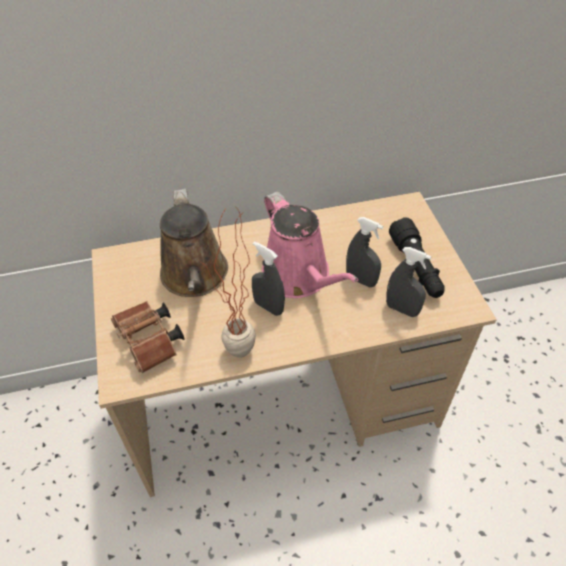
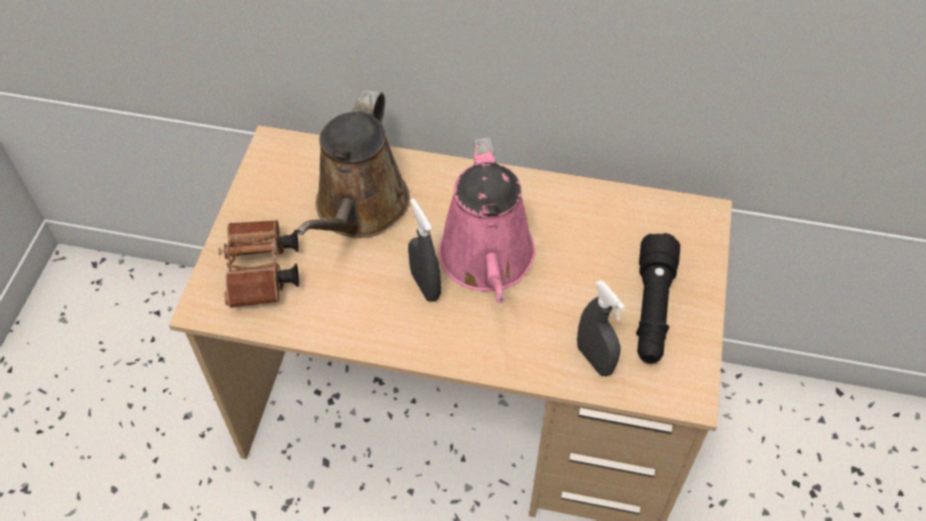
camera: 25 degrees right, 5 degrees up
potted plant [197,207,256,358] -> none
grey spray bottle [346,217,384,287] -> none

